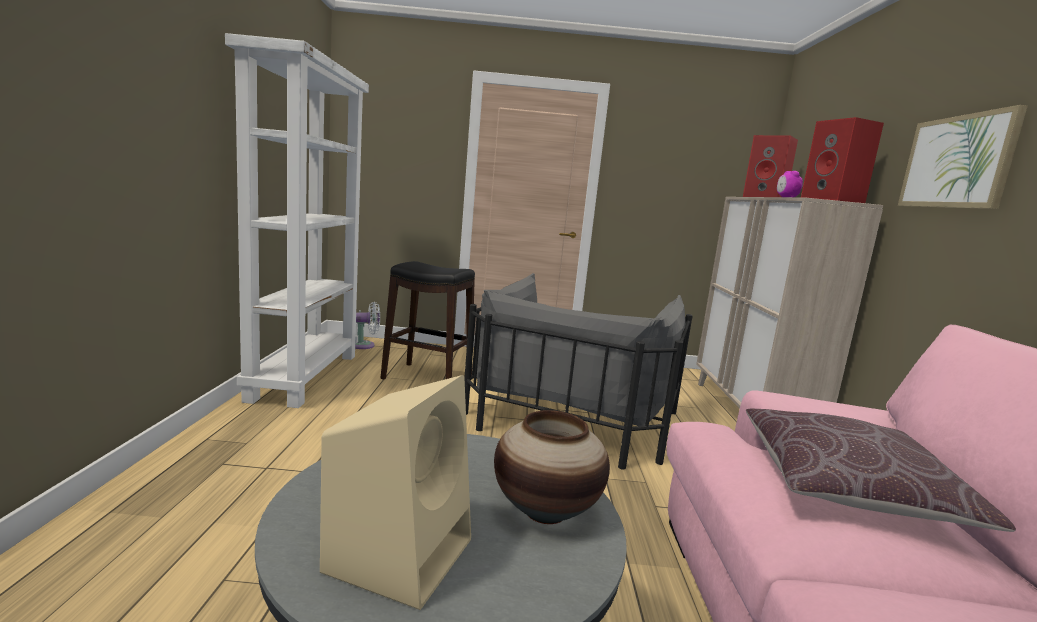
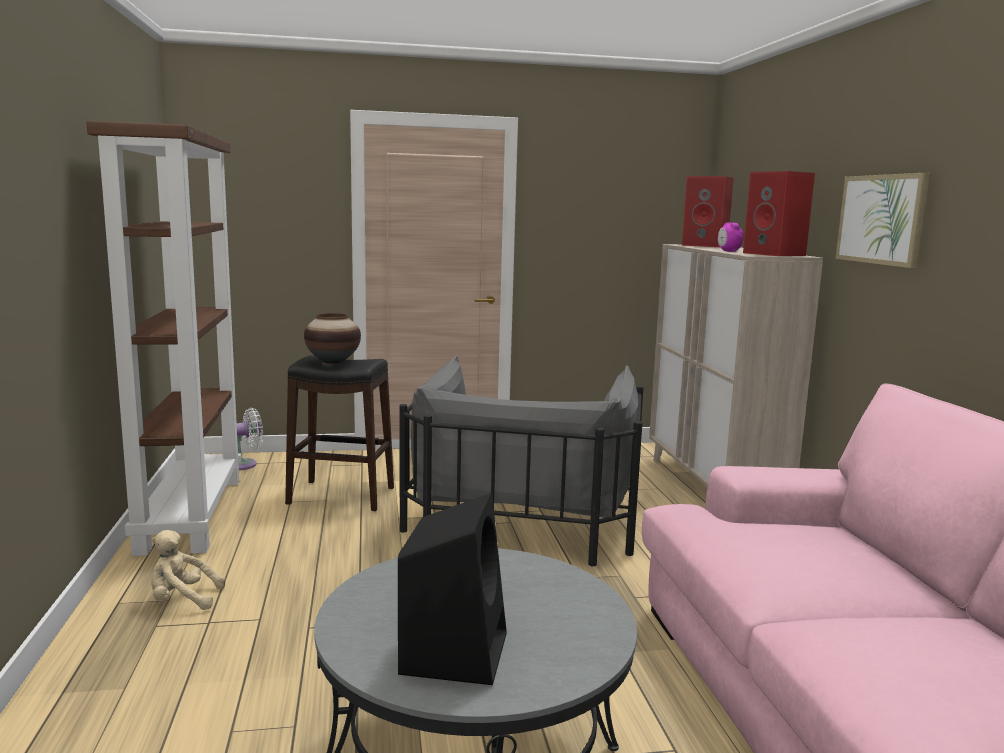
camera: 10 degrees left, 0 degrees up
white bookcase [225,33,369,408] -> brown bookcase [86,121,242,556]
beige speaker [320,375,471,610] -> black speaker [398,493,507,685]
vase [494,410,610,524] -> vase moved to [304,313,361,364]
brown pillow [746,409,1016,532] -> none
none -> beige plush toy [151,530,225,610]

